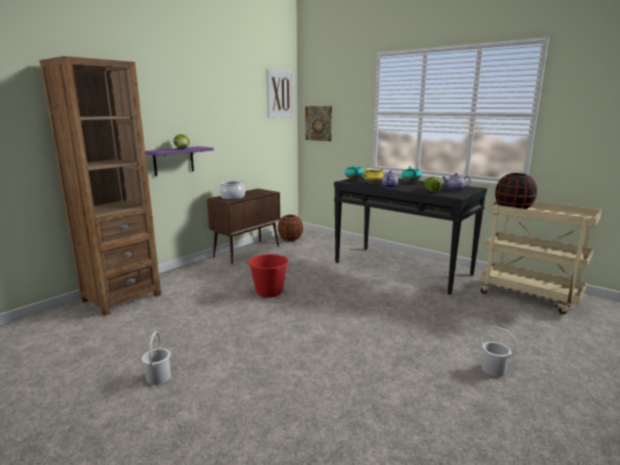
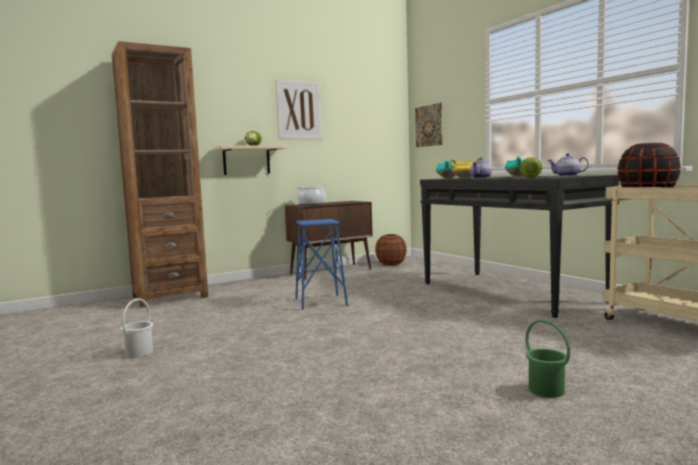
camera: 20 degrees right, 10 degrees down
purple shelf [145,146,214,176] -> beige shelf [212,145,288,175]
red bucket [248,254,289,298] -> blue stool [295,219,348,310]
picture [266,69,294,118] -> picture moved to [275,79,322,139]
white bucket [480,326,517,377] -> green bucket [525,320,570,398]

